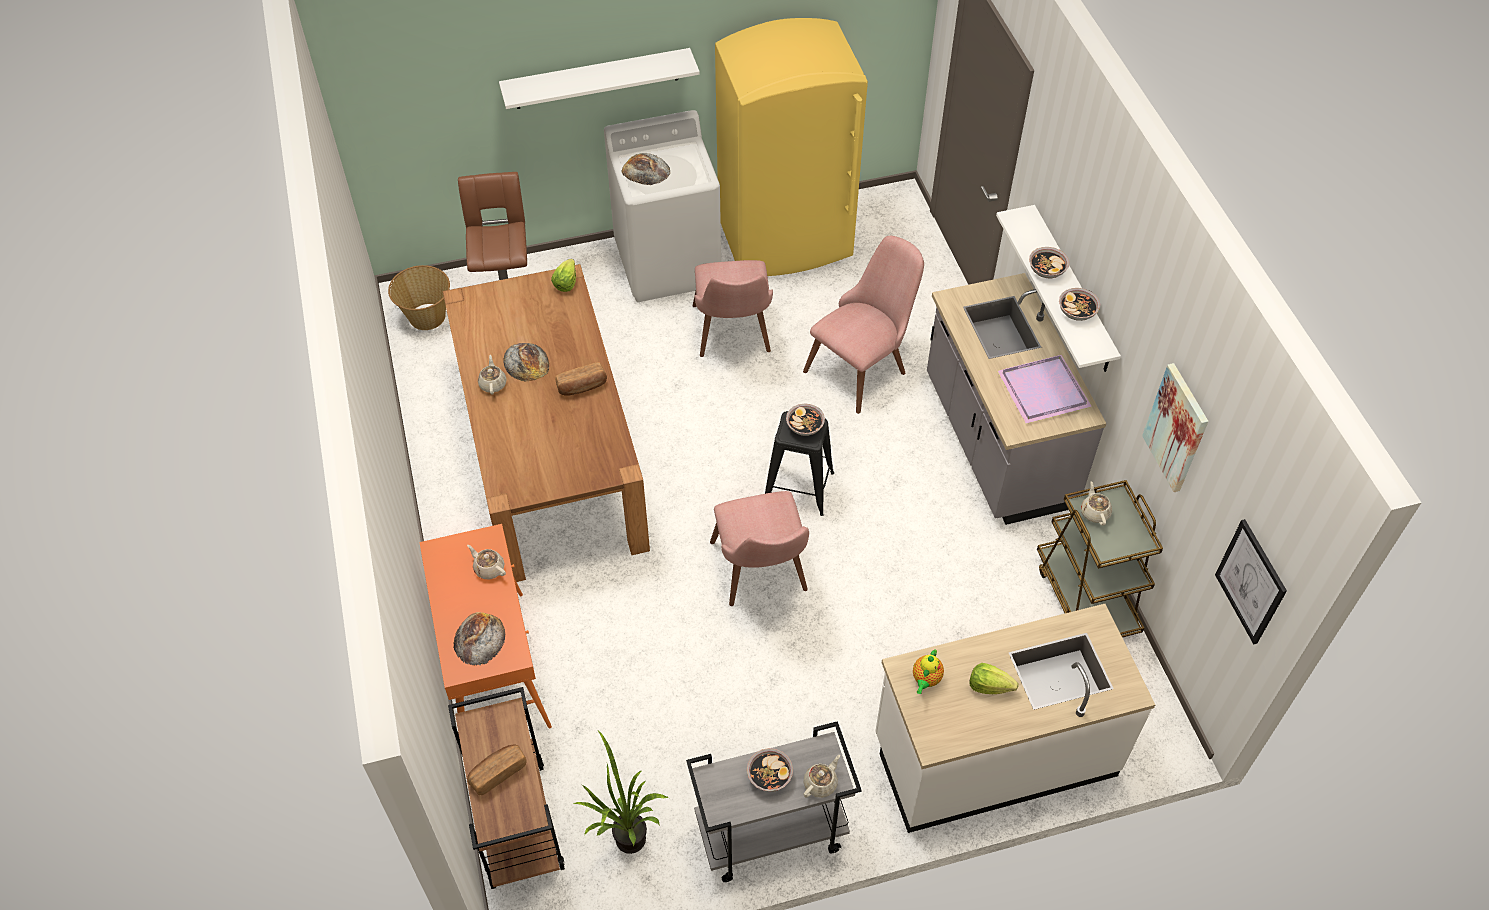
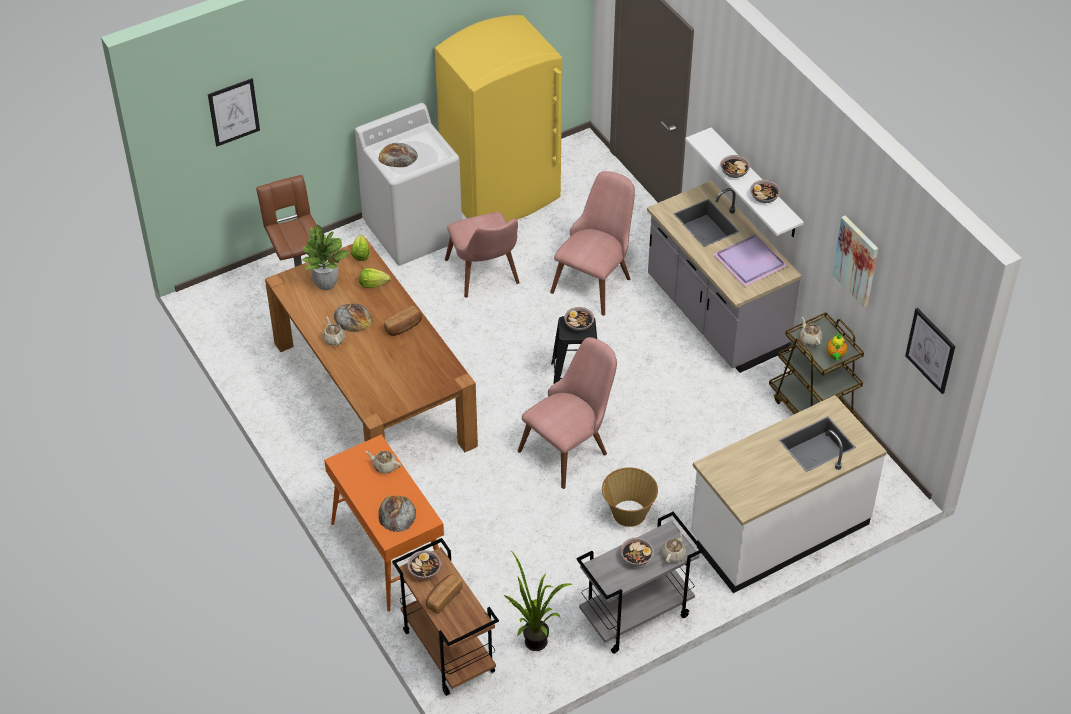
camera: 15 degrees left, 5 degrees down
basket [388,265,450,330] -> basket moved to [602,467,658,527]
white shelf [499,48,700,109] -> none
pink chair [710,491,809,606] -> pink chair turned 105 degrees counterclockwise [518,337,617,489]
teapot [913,650,944,694] -> teapot moved to [826,332,848,361]
lettuce [969,663,1019,694] -> lettuce moved to [359,268,391,288]
none -> picture [208,78,260,146]
none -> potted plant [302,225,350,290]
none -> bowl [407,550,441,579]

